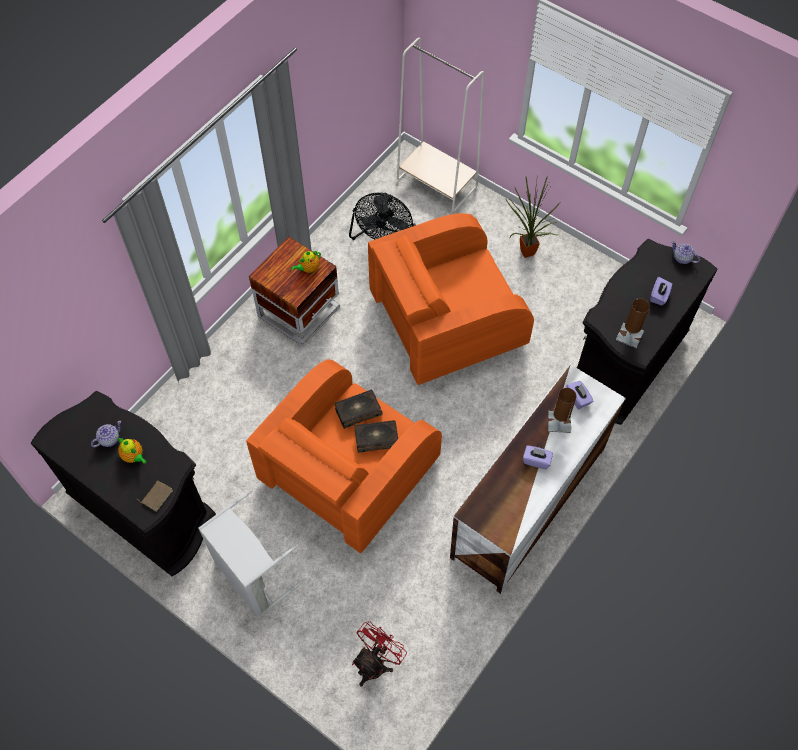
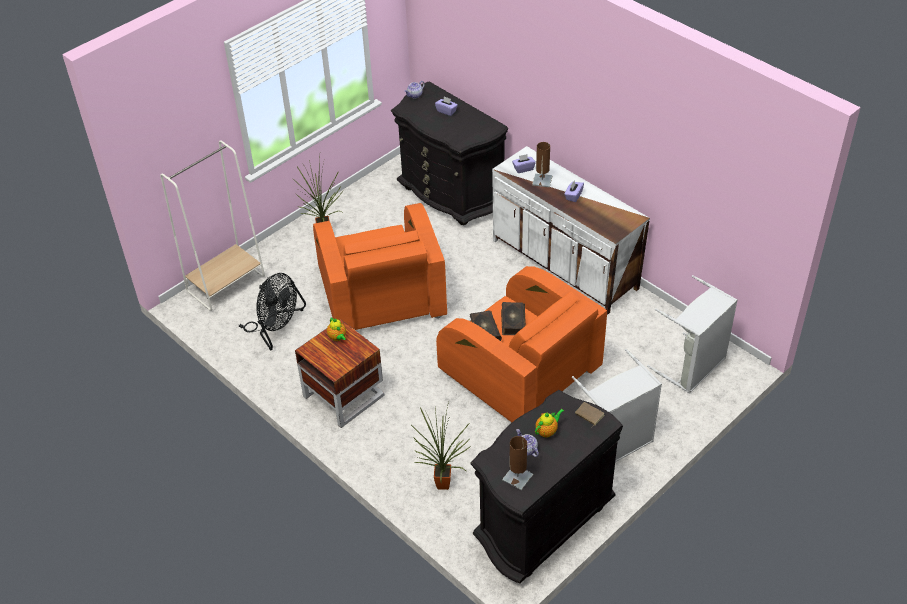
camera: 80 degrees left, 15 degrees down
red fan [352,622,407,687] -> grey laundry basket [647,275,738,394]
brown table lamp [616,299,650,348] -> brown table lamp moved to [502,436,533,490]
none -> potted plant [410,402,471,490]

